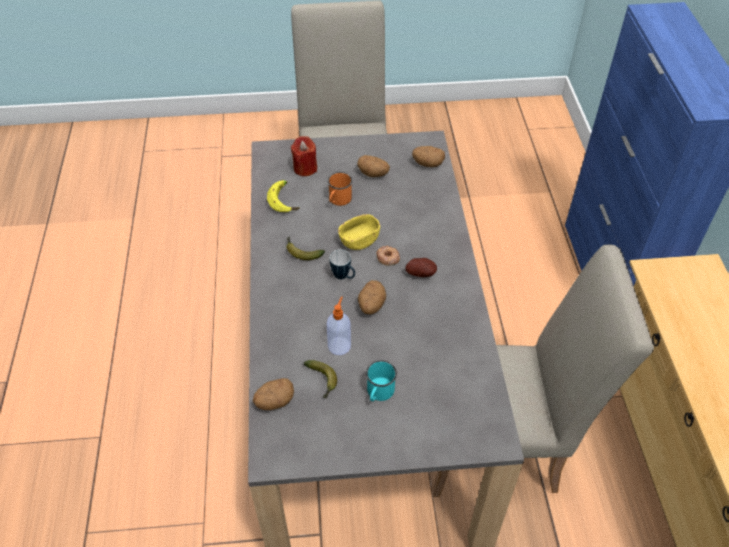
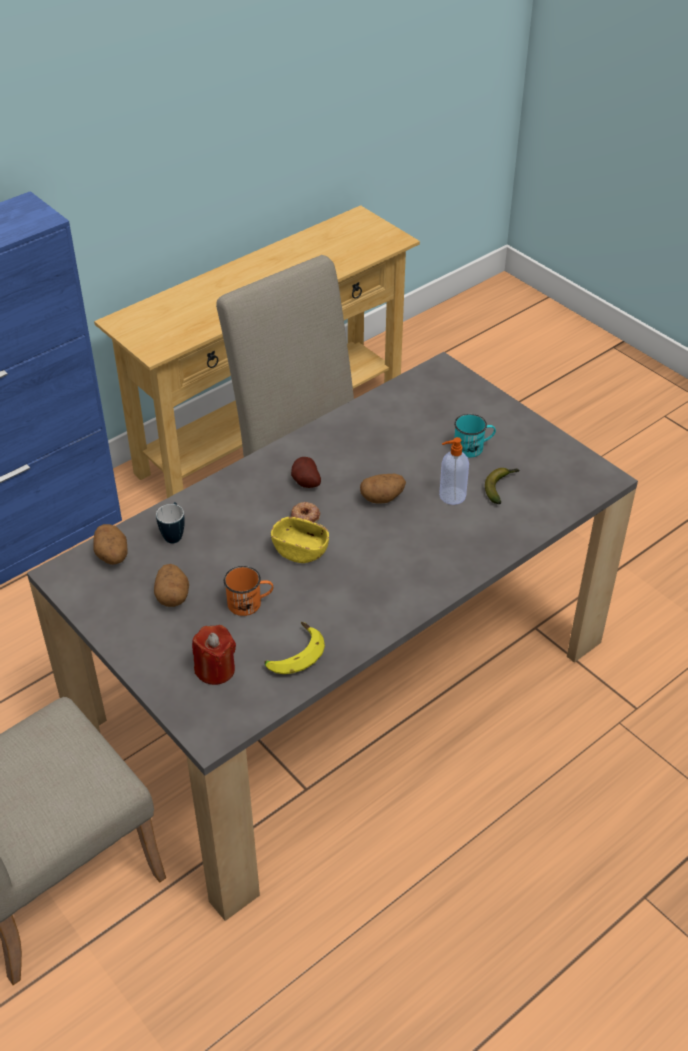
camera: 125 degrees left, 5 degrees down
potato [253,378,294,410] -> none
banana [286,236,325,260] -> none
mug [330,249,355,279] -> mug moved to [156,502,185,544]

